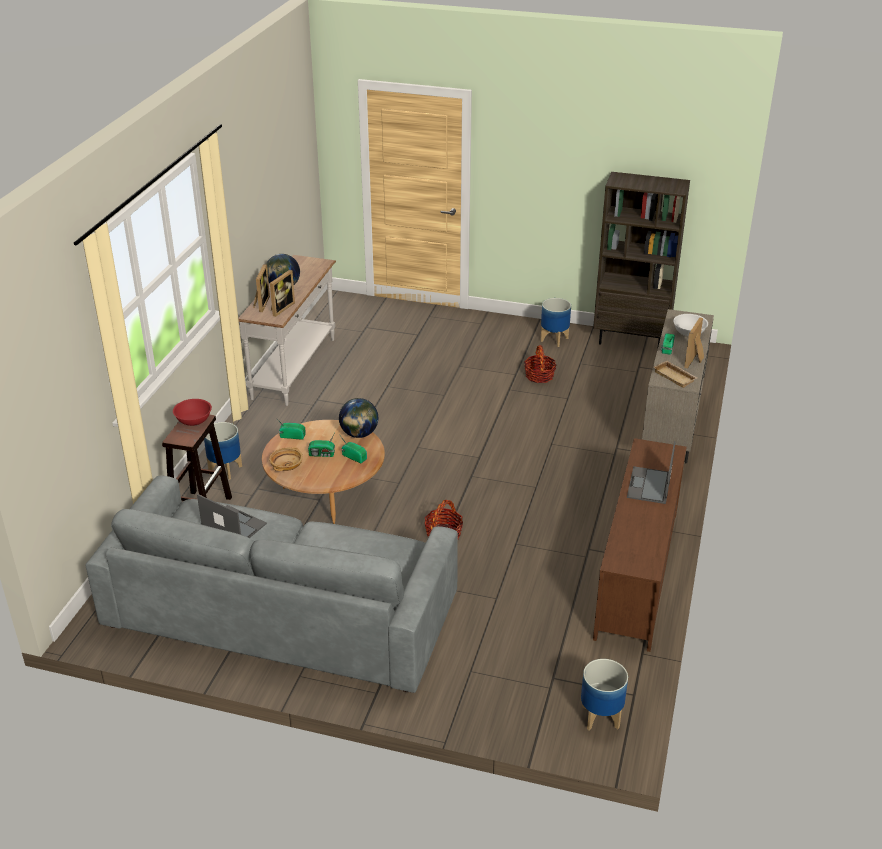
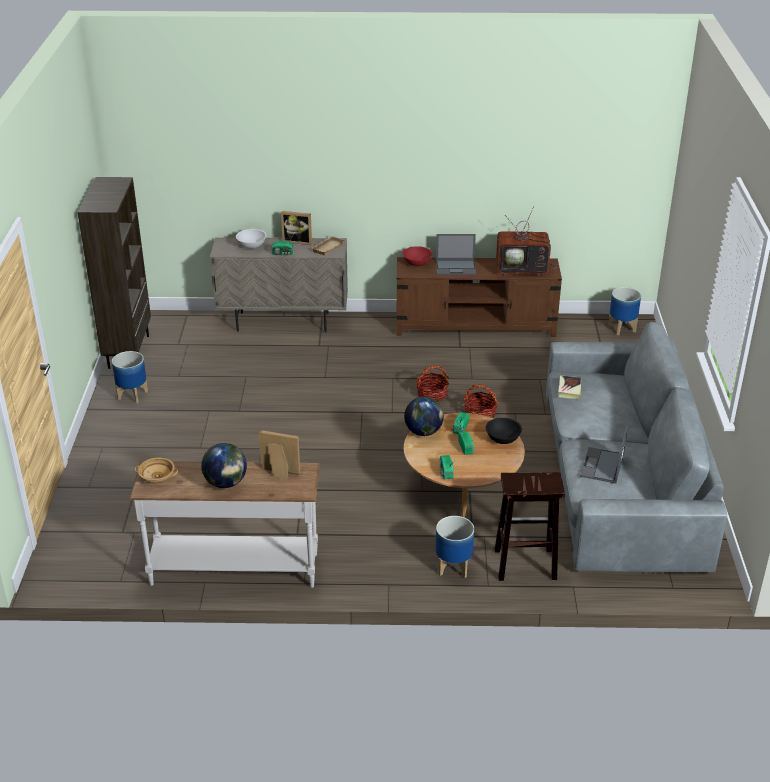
camera: 105 degrees left, 0 degrees up
red bowl [173,399,212,426] -> red bowl moved to [403,246,433,266]
picture frame [253,264,270,312] -> none
beige bowl [269,447,303,471] -> beige bowl moved to [134,457,178,484]
basket [524,345,557,383] -> basket moved to [416,365,449,402]
none -> black bowl [486,418,522,444]
none -> television [496,207,557,276]
none -> book [558,375,582,399]

